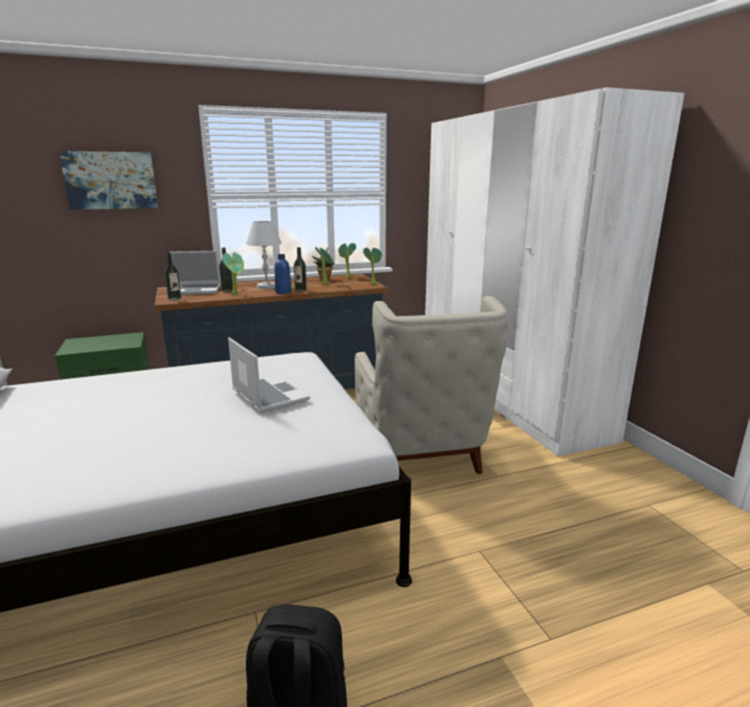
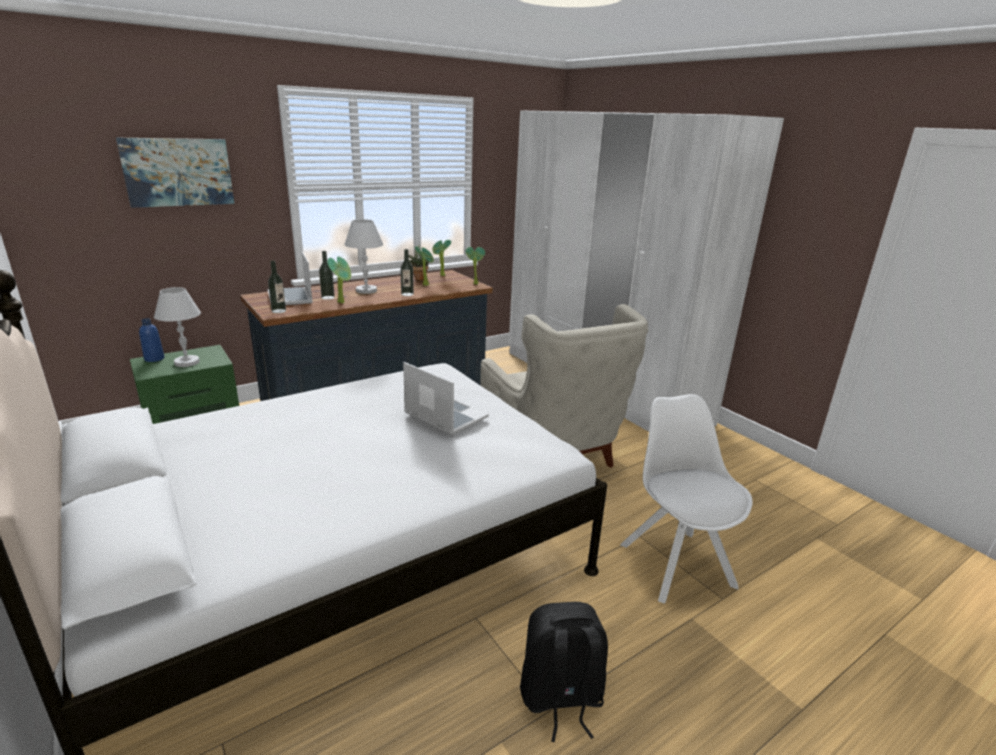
camera: 15 degrees left, 5 degrees up
laptop [170,251,221,295] -> laptop turned 90 degrees clockwise [268,251,313,305]
blue bottle [274,254,292,294] -> blue bottle moved to [139,318,164,362]
none -> white table lamp [154,287,201,367]
none -> white chair [620,394,753,604]

